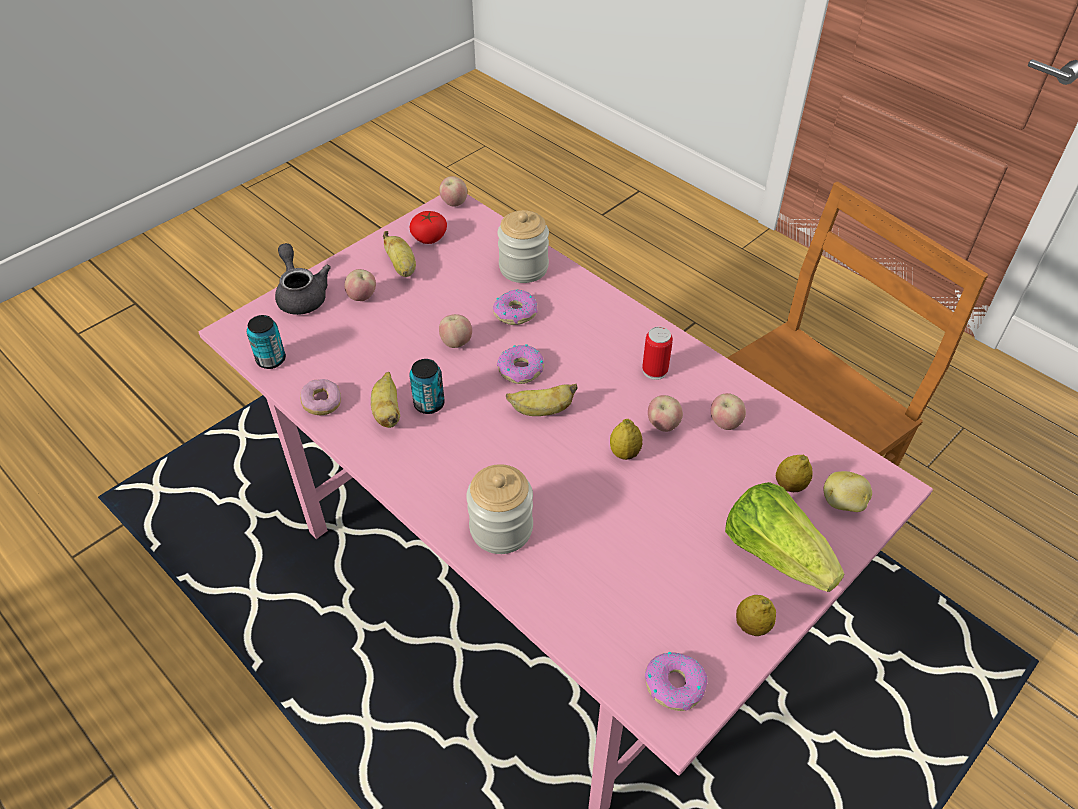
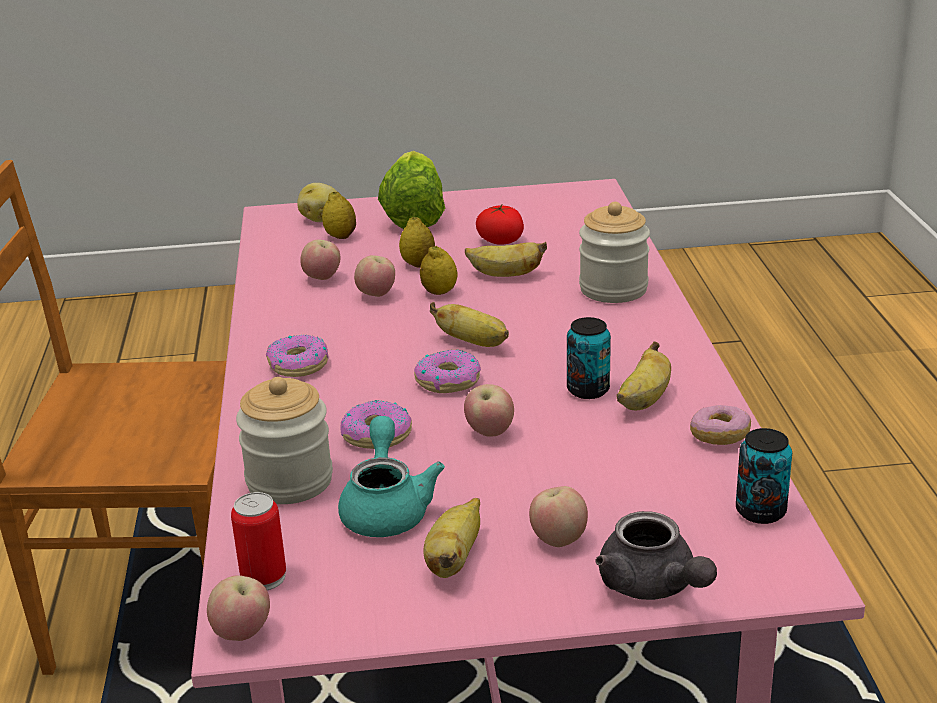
camera: 140 degrees left, 20 degrees down
grey teapot [275,243,331,315] -> grey teapot turned 45 degrees counterclockwise [596,511,717,600]
tomato [409,211,447,244] -> tomato moved to [476,205,524,245]
can [642,327,673,380] -> can moved to [231,492,286,590]
donut [645,652,708,711] -> donut moved to [266,335,329,377]
lemon [736,595,776,636] -> lemon moved to [399,217,435,268]
none -> turquoise teapot [338,416,445,537]
none -> banana [465,241,547,277]

